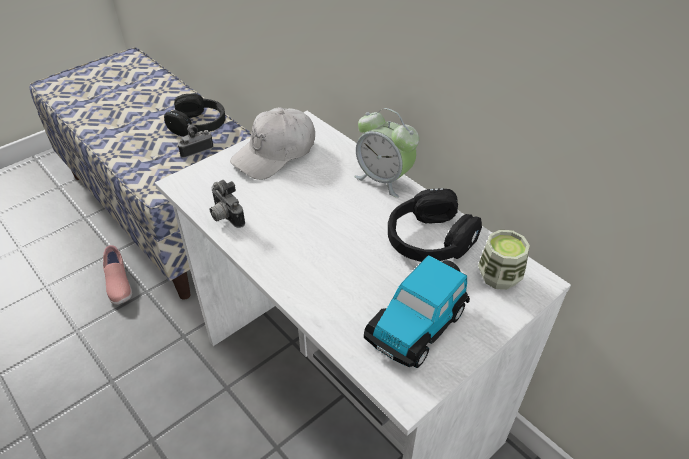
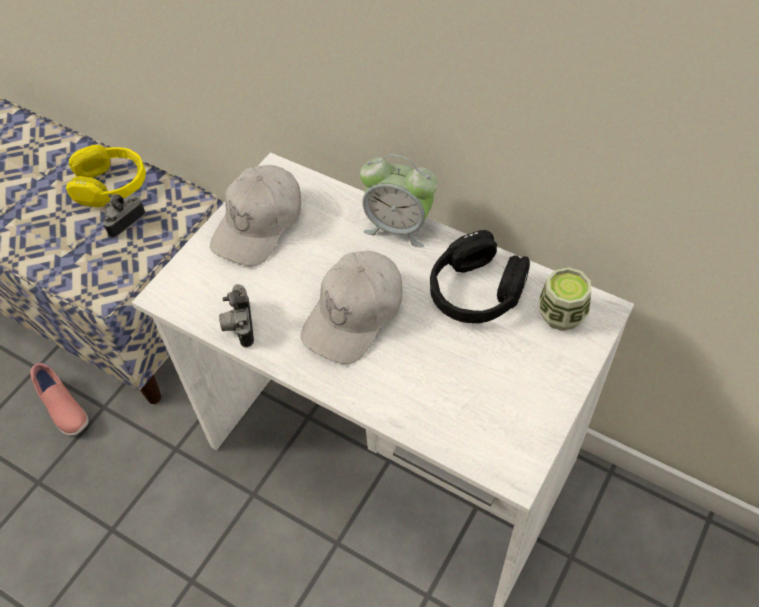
camera: 15 degrees left, 10 degrees up
black headphones [164,93,226,136] -> yellow headphones [66,145,146,207]
camera [210,180,245,228] -> camera turned 45 degrees clockwise [219,284,254,348]
toy car [364,255,470,368] -> none
none -> white cap [300,251,402,364]

